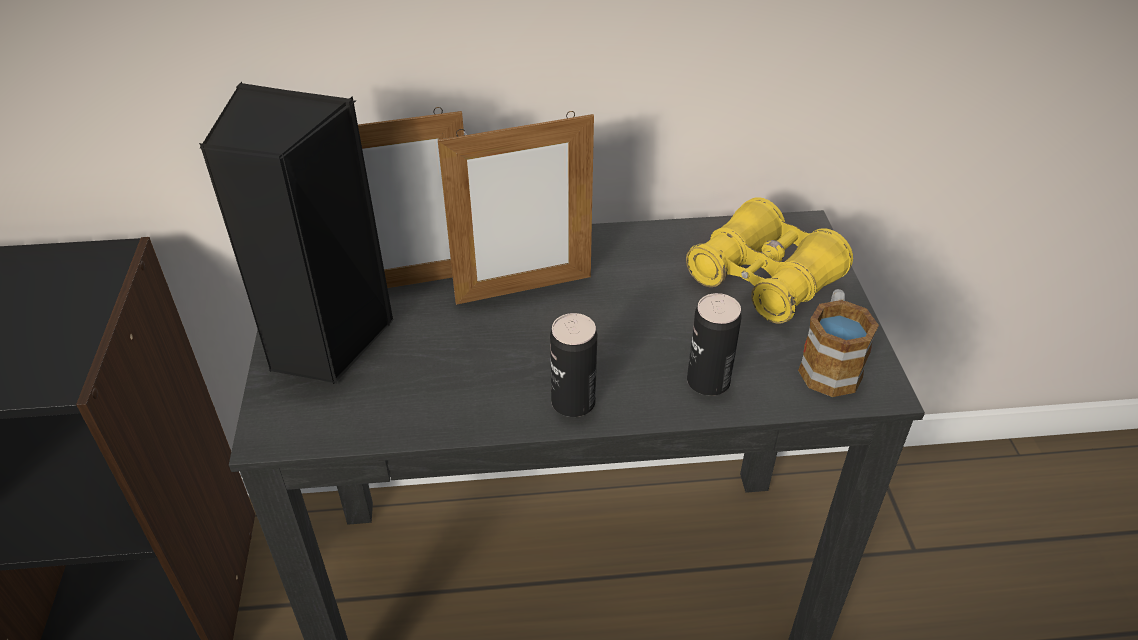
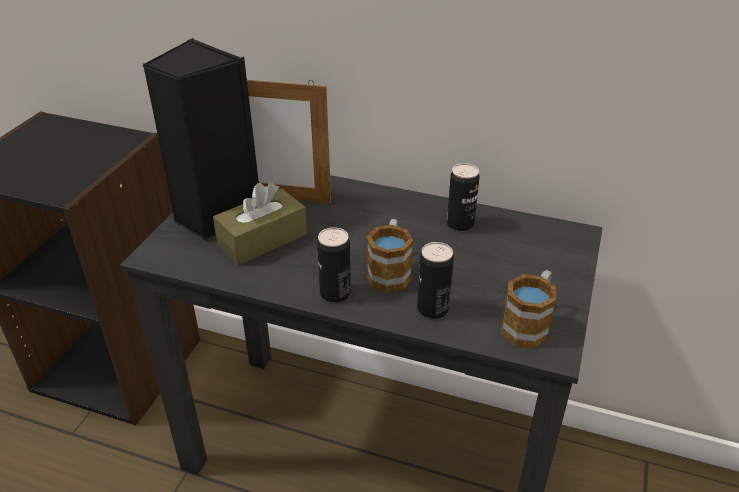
camera: 25 degrees right, 5 degrees down
picture frame [438,111,594,305] -> none
yellow binoculars [686,197,853,324] -> none
none -> brown tissue box [213,182,307,265]
none -> mug [367,219,413,293]
none -> can [447,163,480,231]

